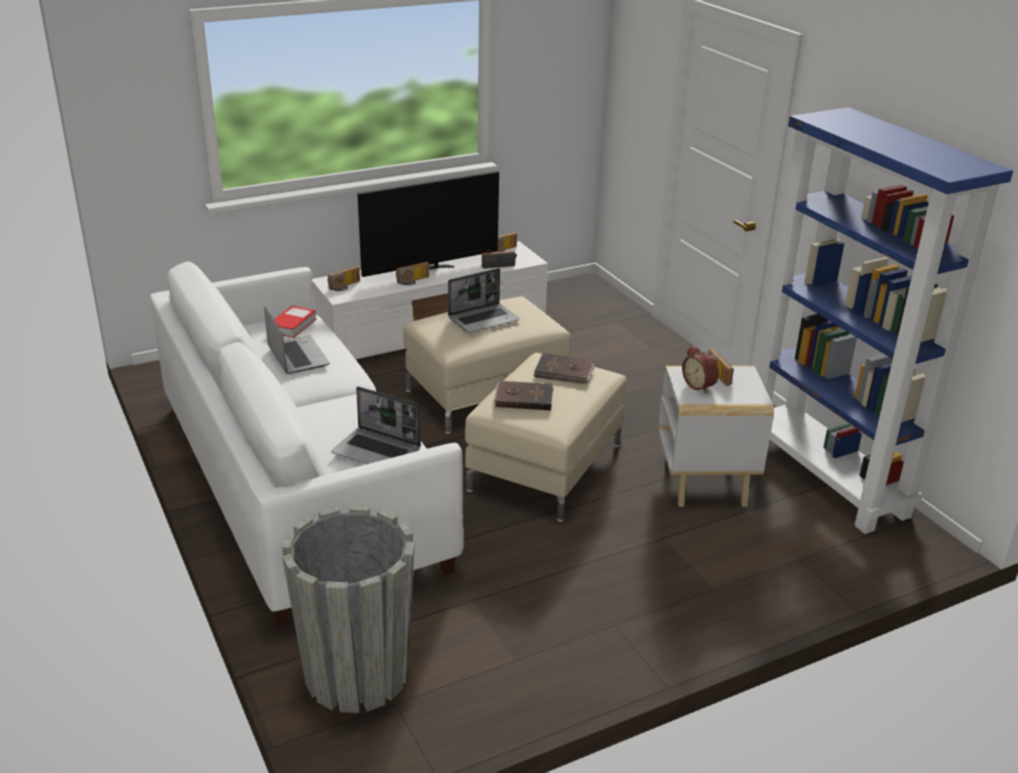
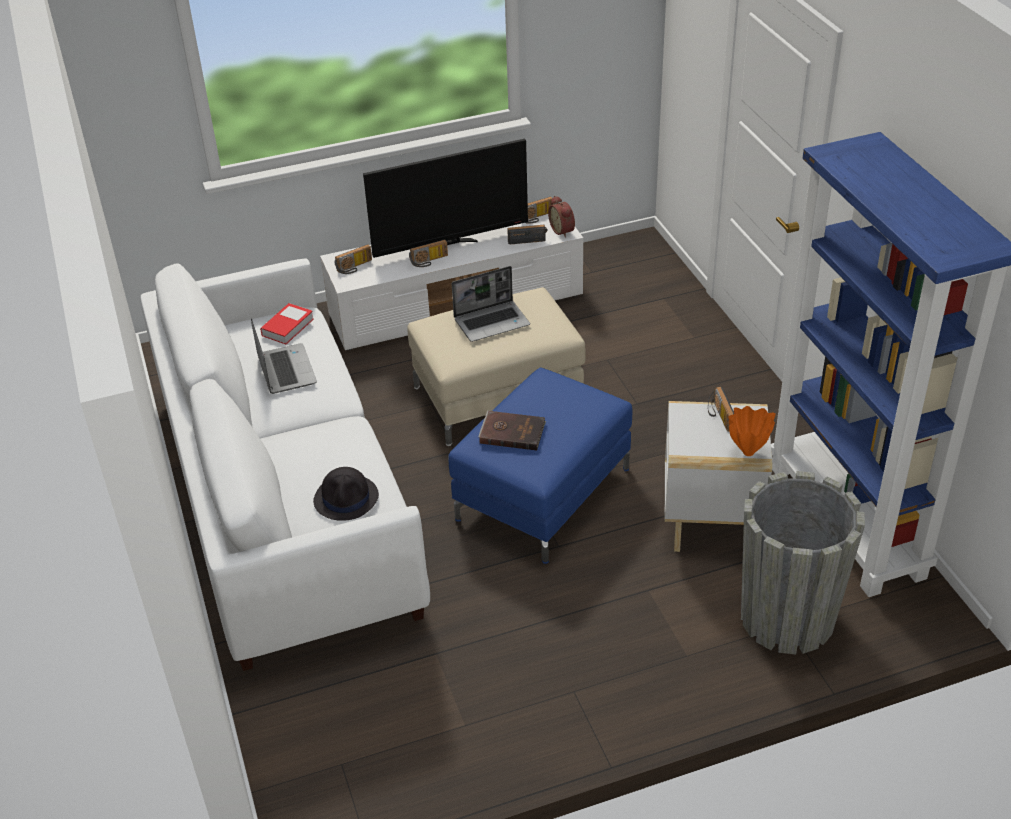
camera: 10 degrees right, 10 degrees up
grey planter [282,505,415,713] -> grey planter moved to [741,471,865,655]
laptop [331,386,421,464] -> black hat [313,467,379,521]
beige ottoman [465,353,627,522] -> blue ottoman [448,367,632,564]
brown book [534,353,595,384] -> none
alarm clock [682,345,719,393] -> alarm clock moved to [548,196,575,238]
none -> orange vase [729,406,776,456]

